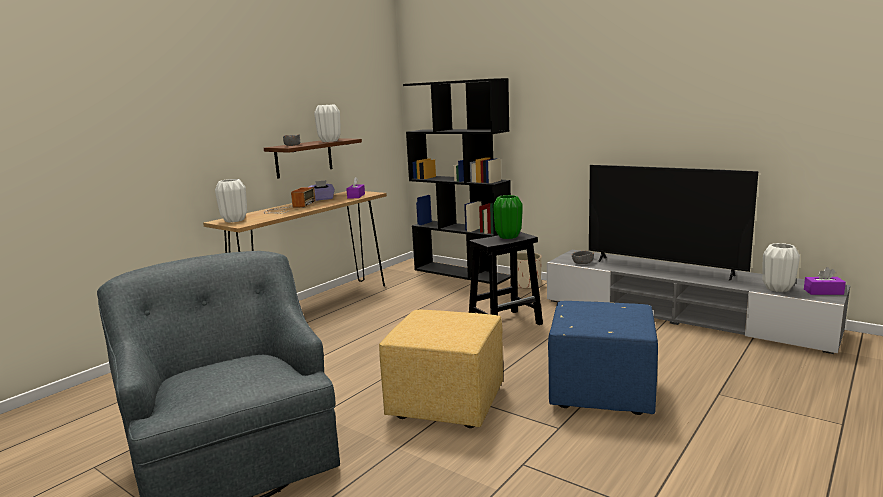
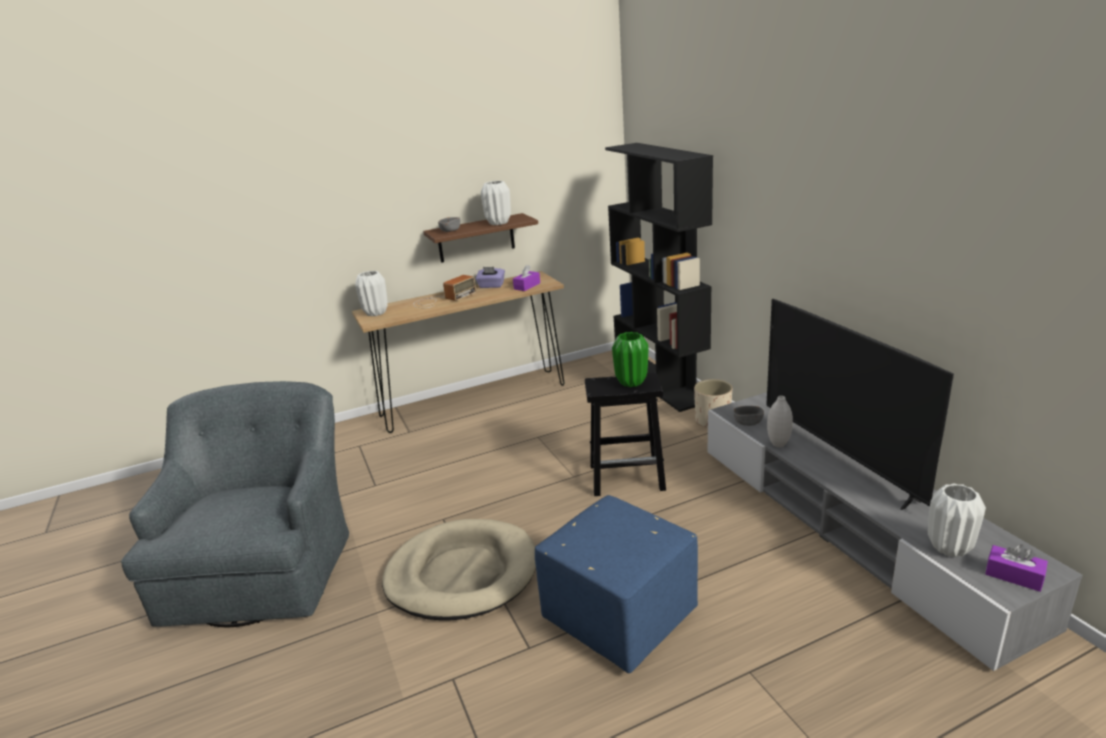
camera: 30 degrees right, 10 degrees up
yellow ottoman [379,310,503,428] -> beige dog bed [382,519,536,620]
none -> white vase [767,396,793,447]

